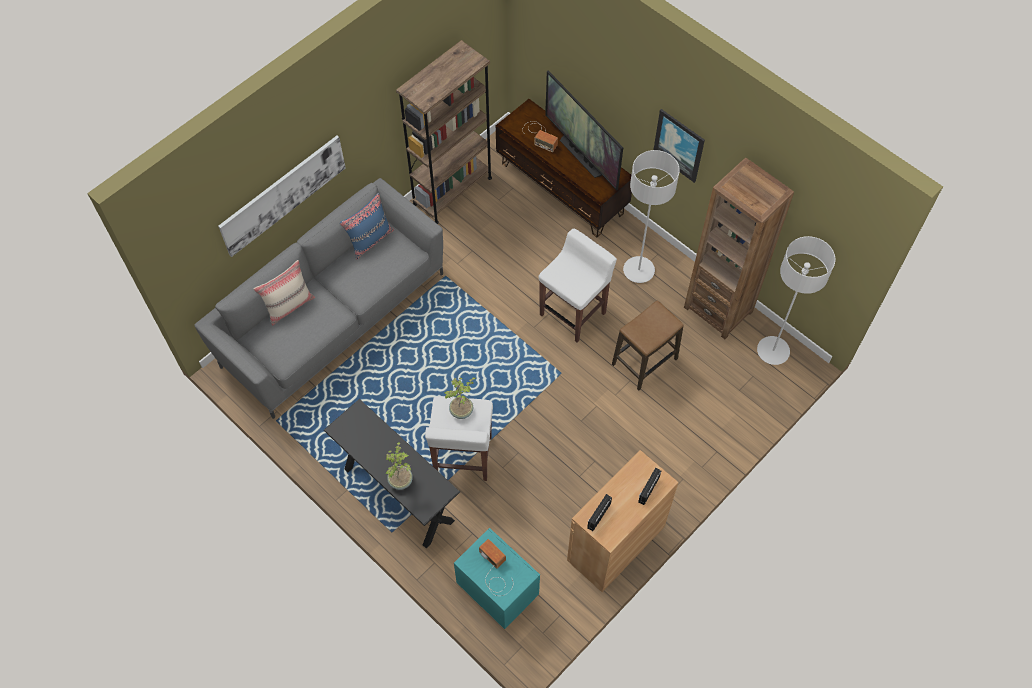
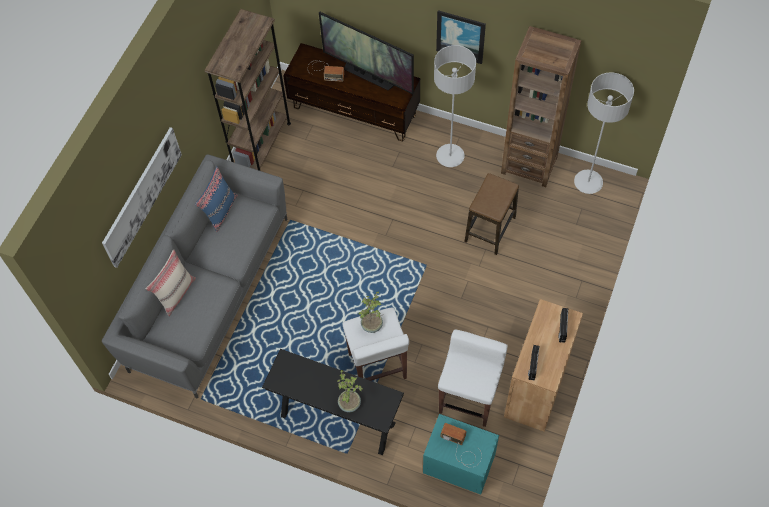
camera: 20 degrees left, 0 degrees up
white stool [539,228,617,342] -> white stool moved to [438,329,508,427]

